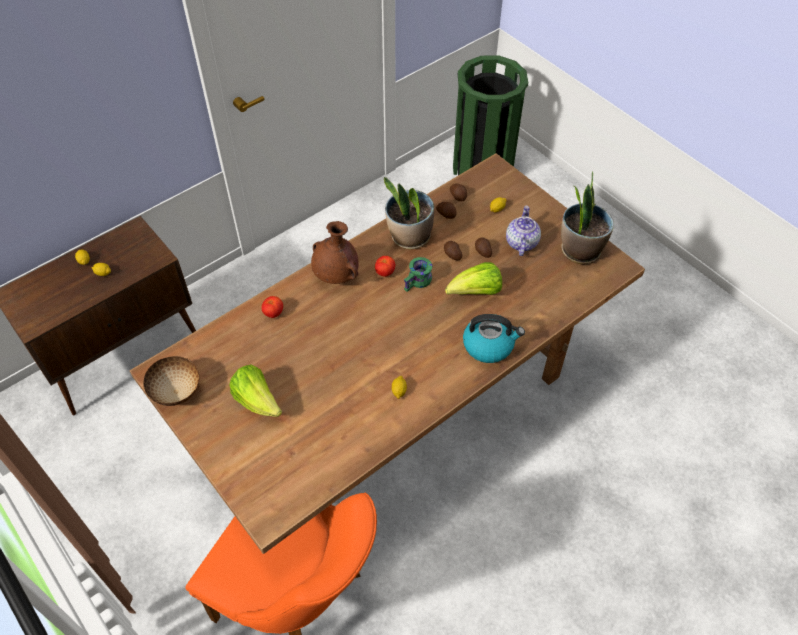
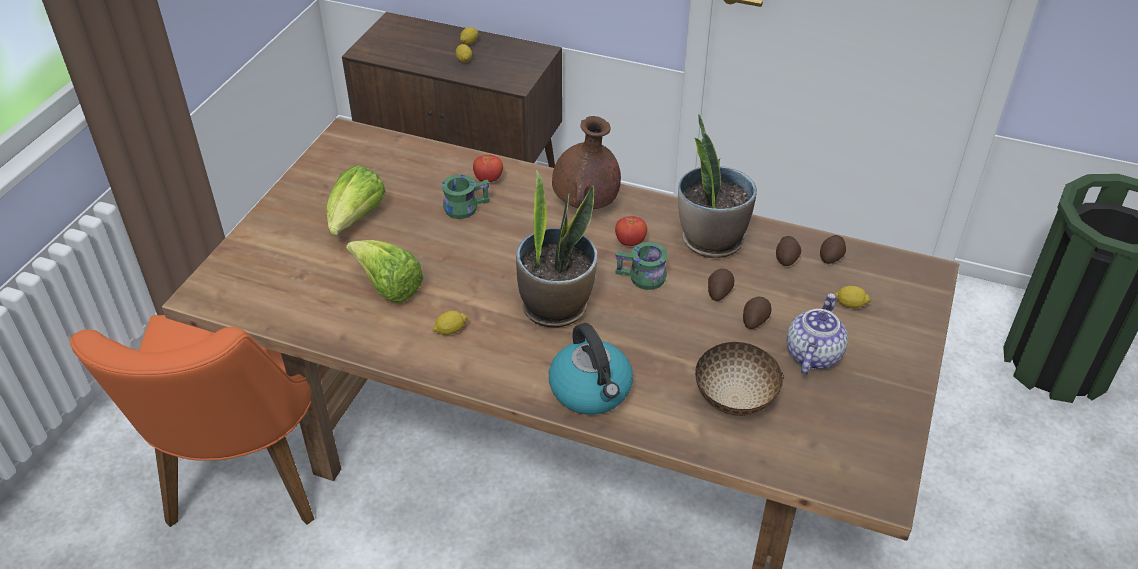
camera: 60 degrees right, 10 degrees down
bowl [144,356,199,406] -> bowl moved to [695,342,784,416]
lettuce [445,262,502,295] -> lettuce moved to [346,240,424,303]
teapot [506,206,541,256] -> teapot turned 45 degrees counterclockwise [786,293,848,375]
potted plant [561,171,614,264] -> potted plant moved to [516,170,597,328]
none -> green mug [442,175,490,219]

